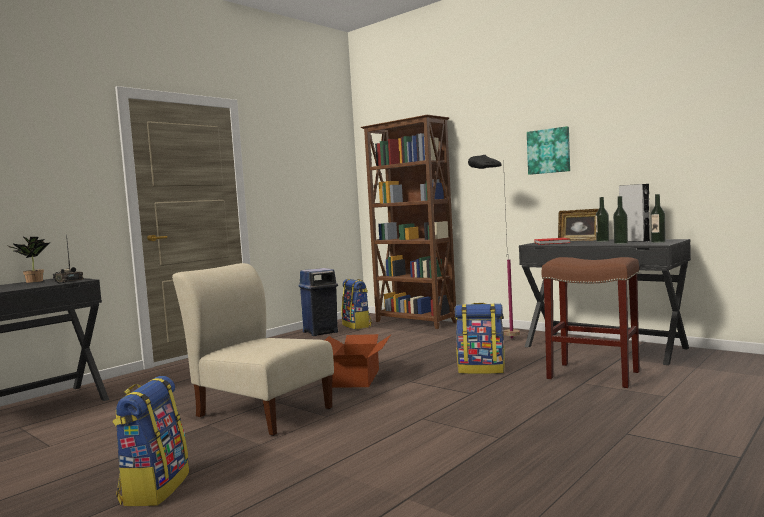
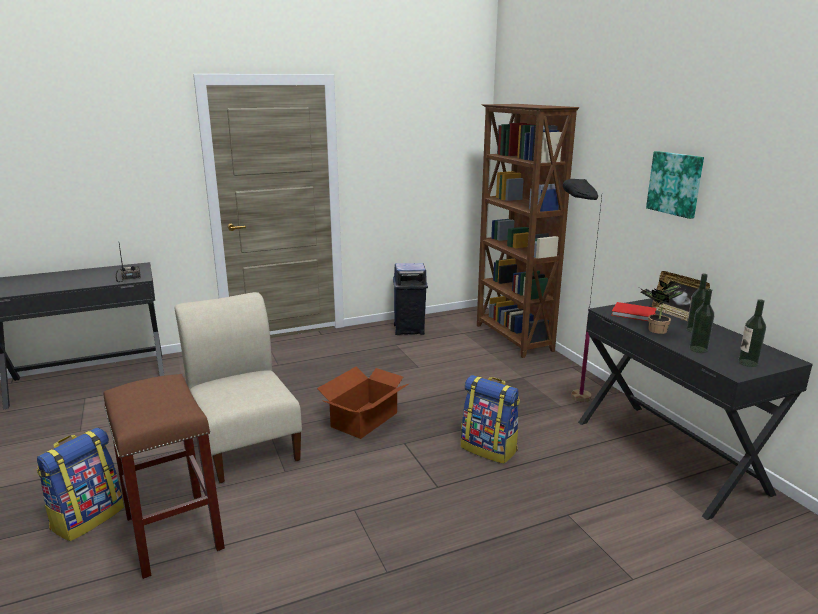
camera: 25 degrees right, 15 degrees up
potted plant [8,236,50,283] -> potted plant moved to [640,280,685,334]
backpack [341,279,372,330] -> none
brown stool [542,257,640,388] -> brown stool moved to [104,374,225,579]
grey speaker [619,184,650,242] -> none

